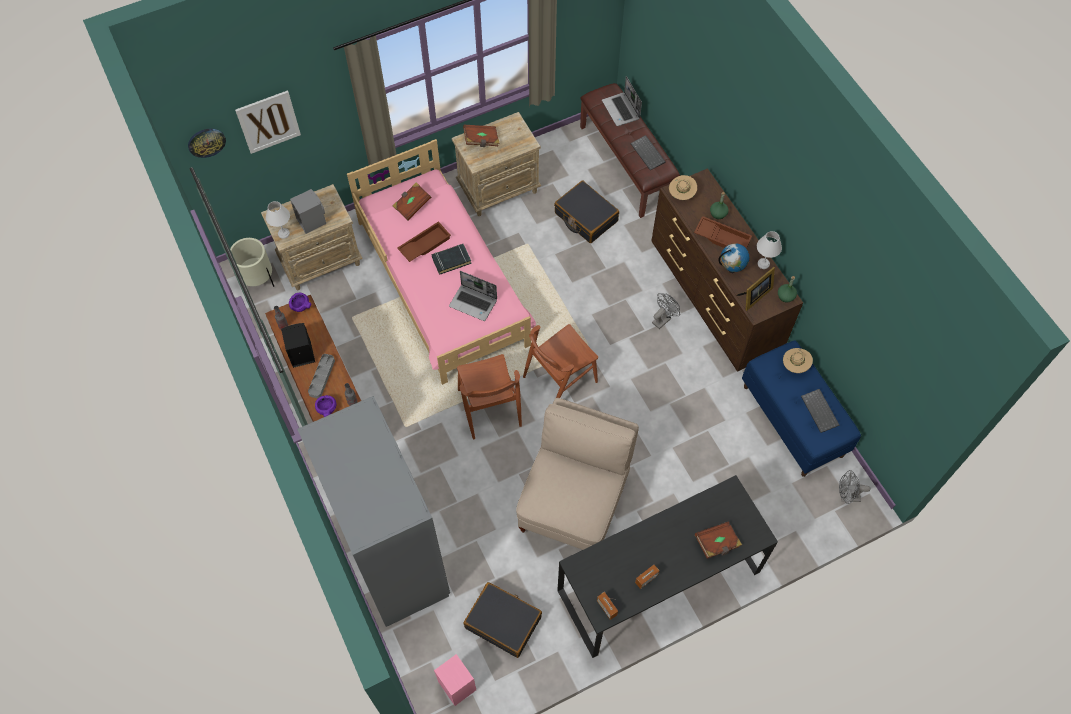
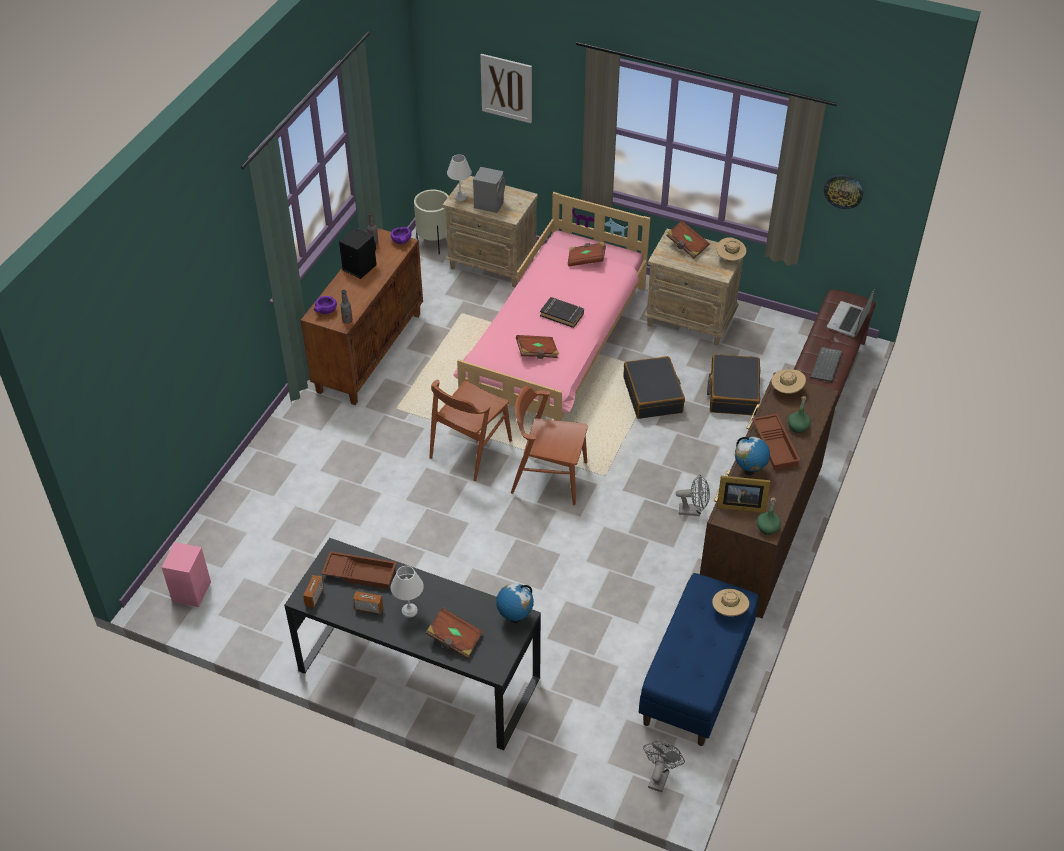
camera: 50 degrees right, 15 degrees down
wall clock [188,129,226,158] -> wall clock moved to [824,175,863,209]
grey wardrobe [297,396,450,627] -> none
grey tray [308,354,335,399] -> none
brown tray [397,221,451,262] -> brown tray moved to [321,551,397,589]
laptop [449,271,497,321] -> brown book [516,335,559,359]
black suitcase [464,582,542,658] -> black suitcase moved to [623,356,685,419]
beige chair [516,398,639,550] -> none
white table lamp [757,231,782,269] -> white table lamp moved to [391,566,424,618]
keyboard [801,389,839,433] -> none
grey fan [839,470,871,504] -> grey fan turned 60 degrees clockwise [643,741,685,792]
none -> globe [496,583,534,623]
none -> beige hat [716,237,746,261]

